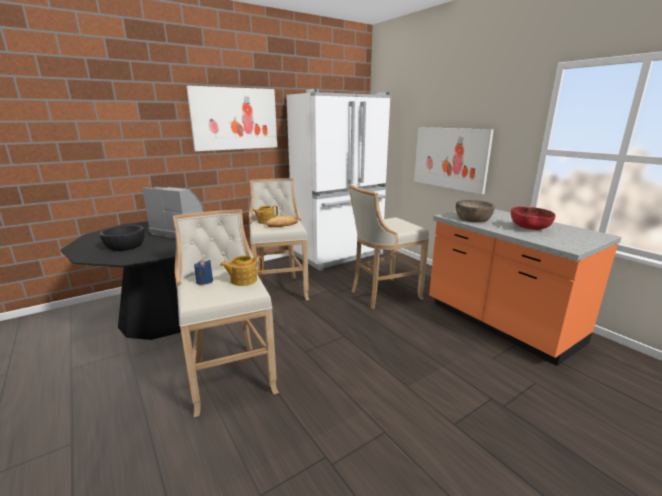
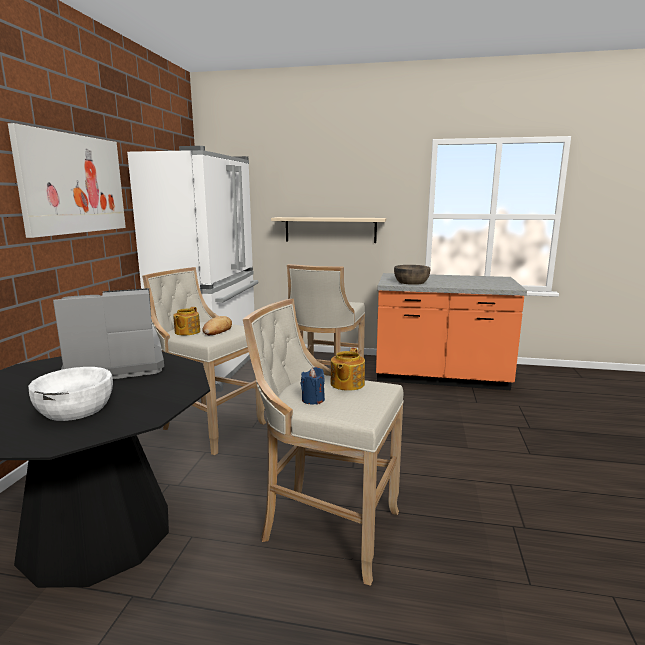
camera: 45 degrees left, 5 degrees down
black bowl [100,225,145,251] -> white bowl [28,367,113,421]
picture [414,127,494,194] -> beige shelf [271,217,386,243]
red bowl [511,207,555,230] -> none

